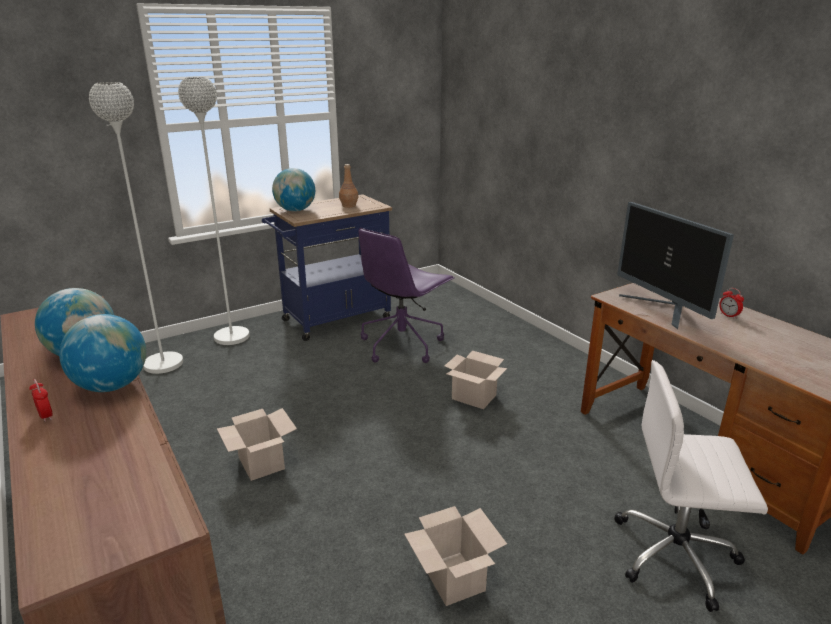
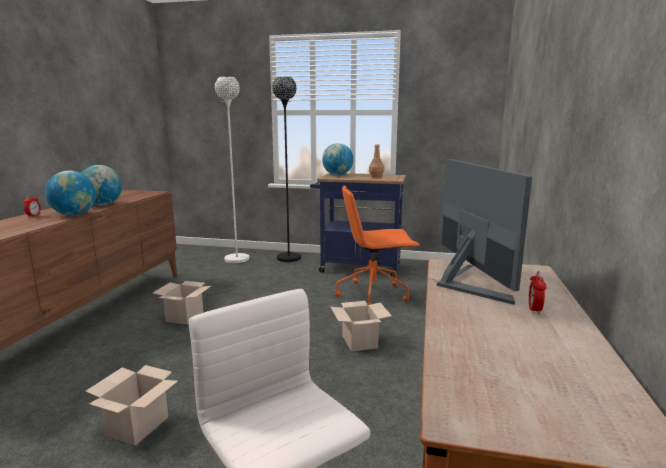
camera: 45 degrees right, 10 degrees down
white floor lamp [178,77,250,345] -> black floor lamp [272,77,301,262]
purple office chair [359,228,455,363] -> orange office chair [335,185,419,305]
monitor [617,202,734,330] -> monitor turned 150 degrees clockwise [437,159,532,305]

